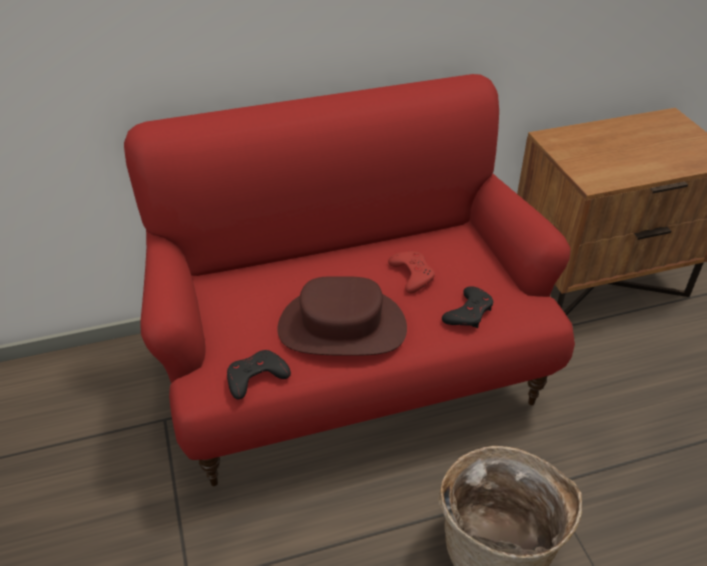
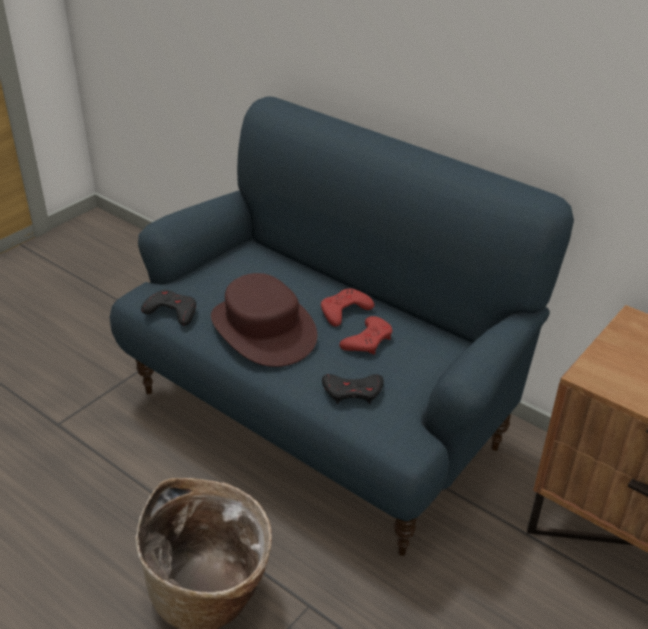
camera: 55 degrees right, 5 degrees down
red sofa [124,74,575,486] -> blue sofa [110,96,574,556]
none -> red game controller [321,288,374,327]

